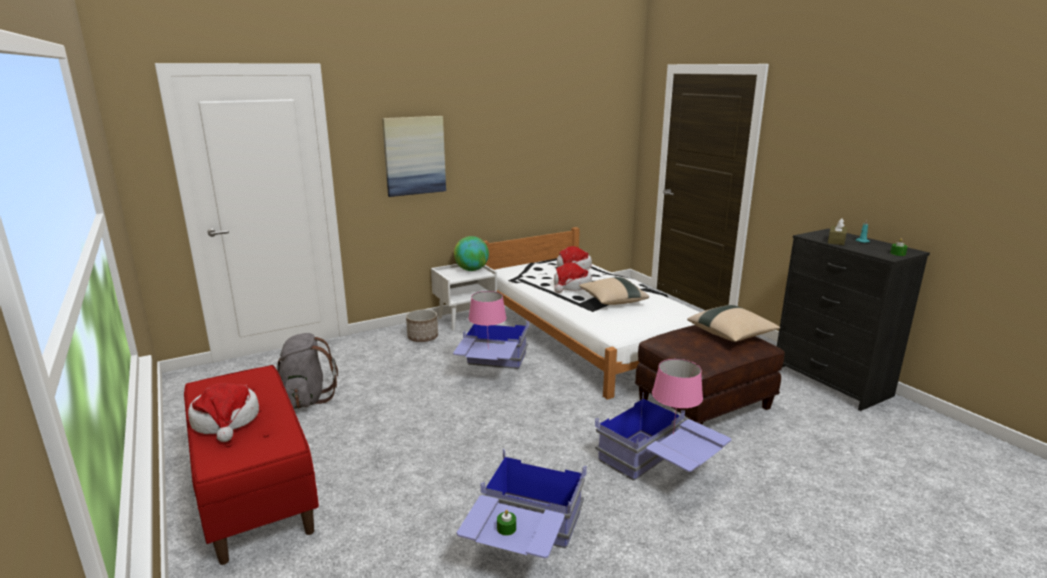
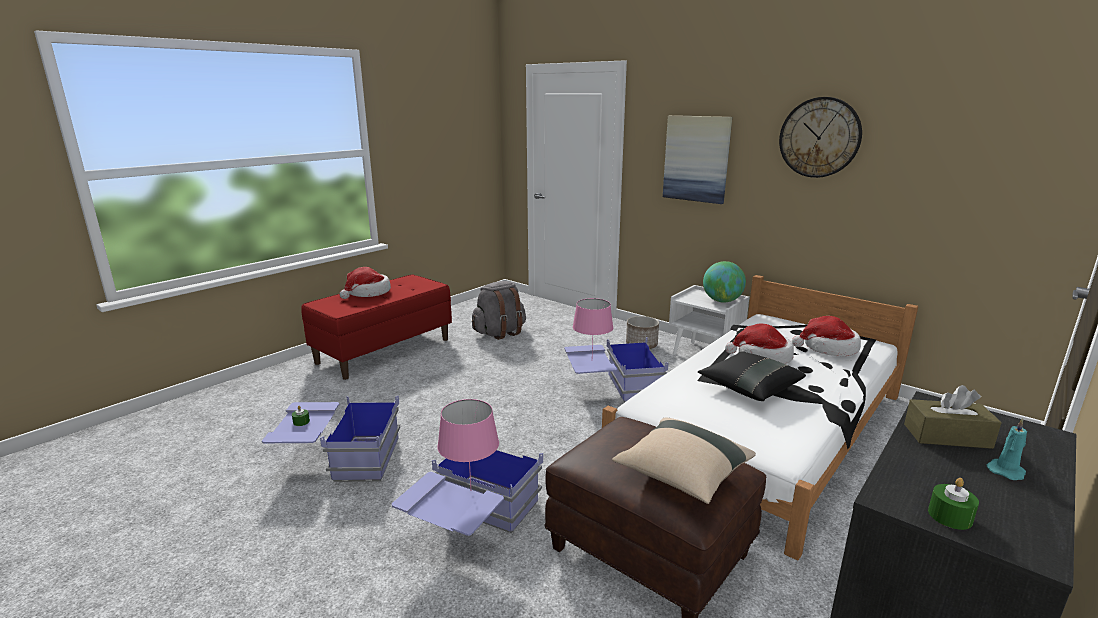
camera: 70 degrees right, 0 degrees up
beige pillow [579,277,649,305] -> black pillow [698,351,806,401]
none -> wall clock [779,97,862,178]

